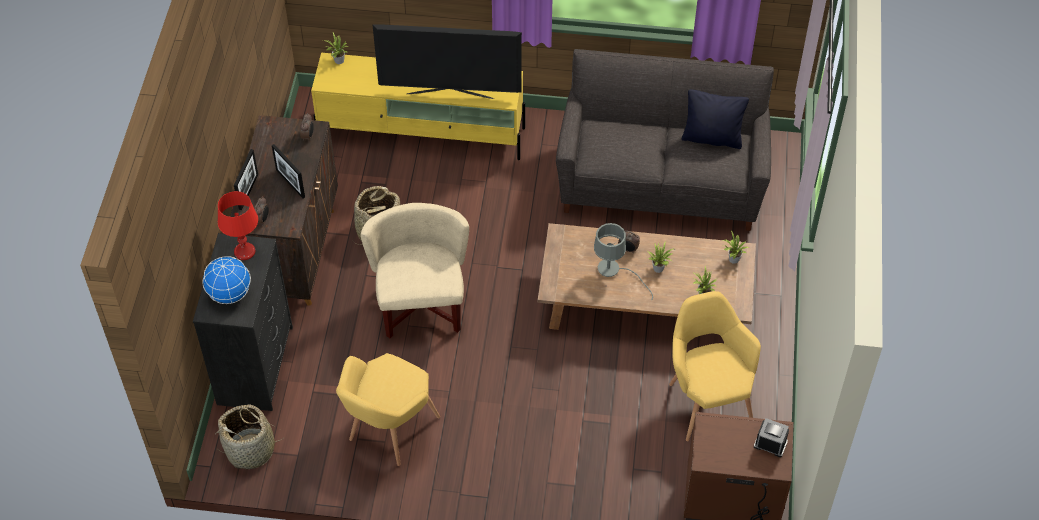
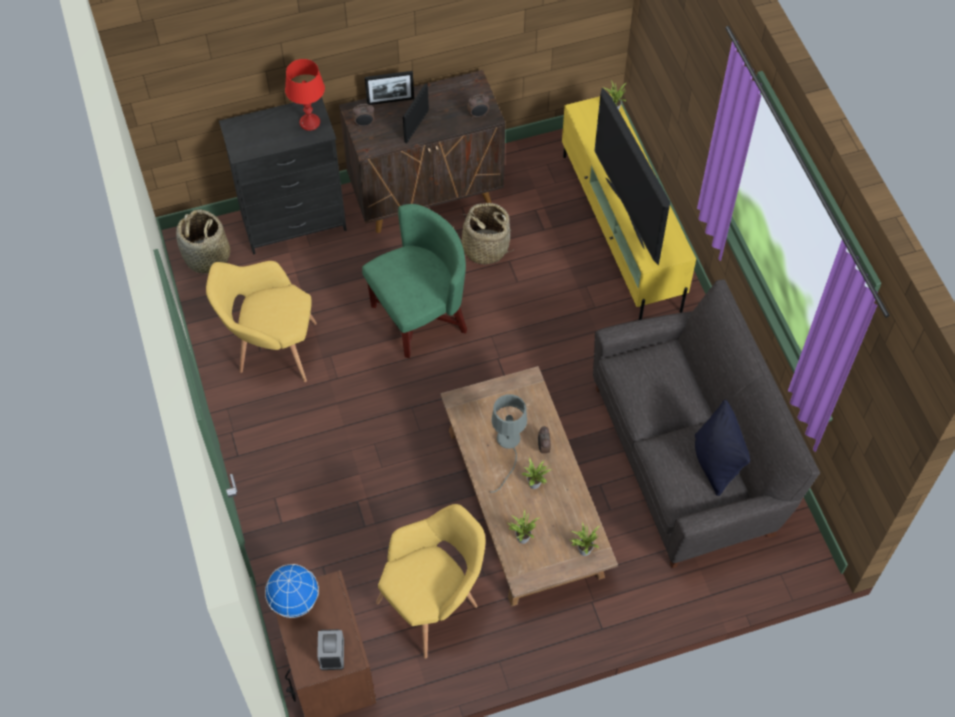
camera: 65 degrees right, 5 degrees up
globe [202,256,251,304] -> globe moved to [265,564,319,618]
beige armchair [361,203,469,338] -> green armchair [362,204,467,358]

